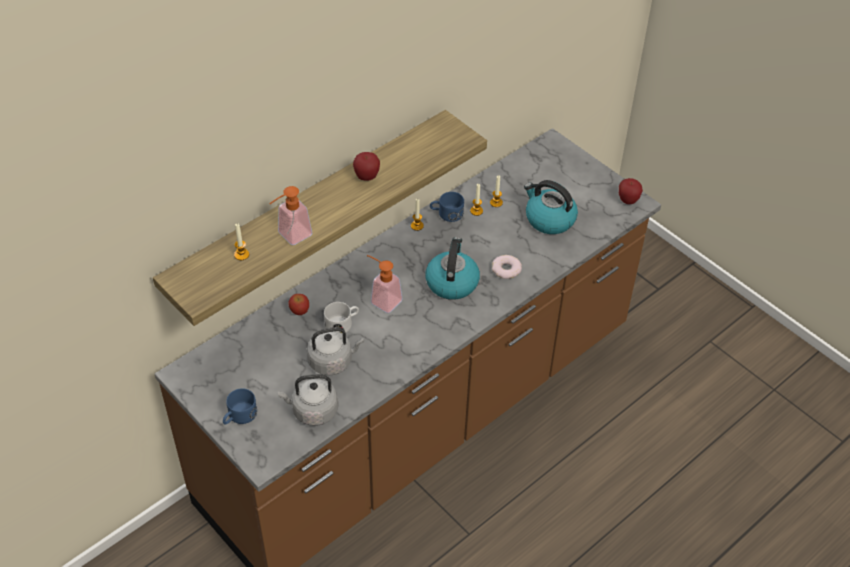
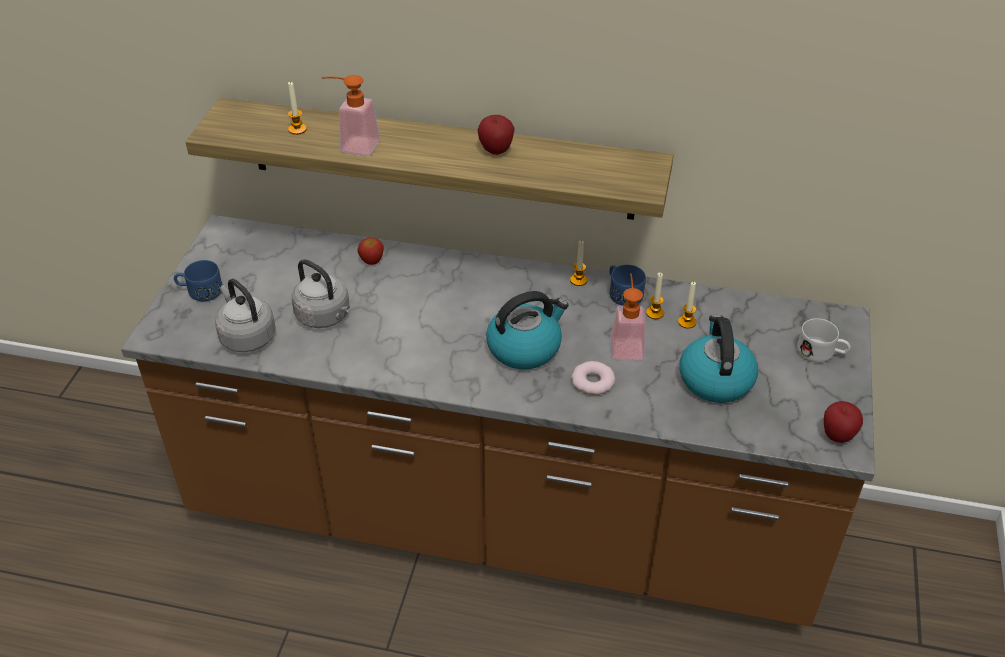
camera: 55 degrees right, 5 degrees down
white mug [324,302,359,334] -> white mug moved to [797,318,851,363]
soap dispenser [367,255,403,313] -> soap dispenser moved to [610,273,646,360]

